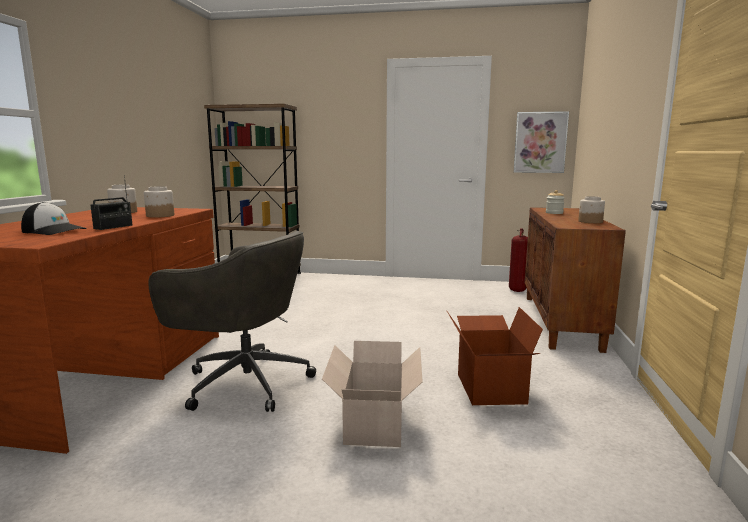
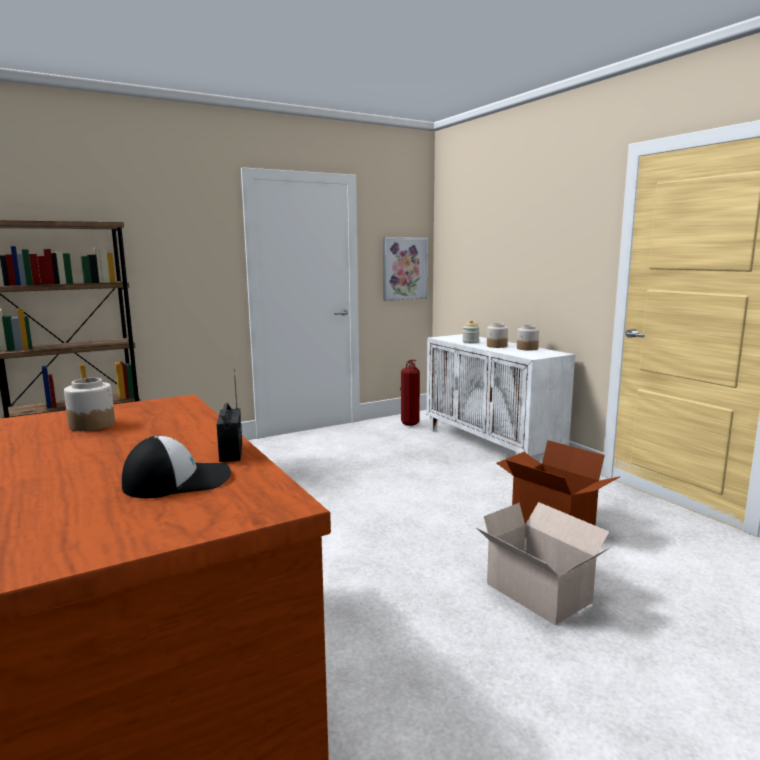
camera: 40 degrees left, 0 degrees up
jar [144,186,174,218] -> jar moved to [487,323,508,348]
grey office chair [148,231,316,412] -> none
brown cabinet [525,207,626,353] -> white cabinet [427,334,575,458]

